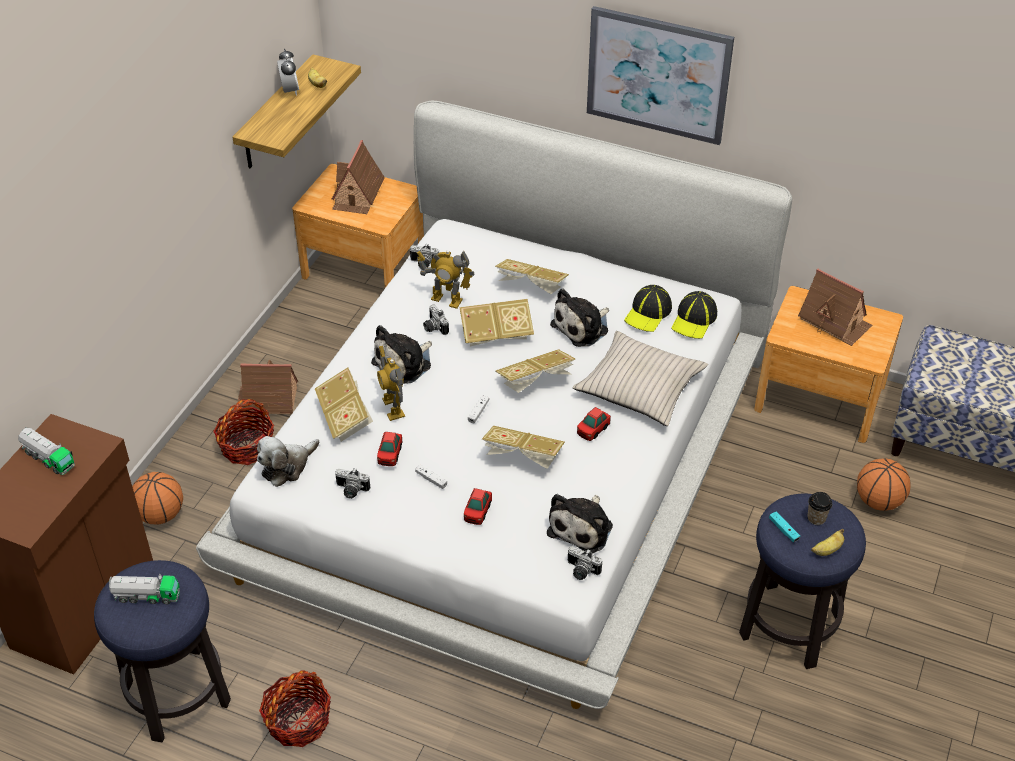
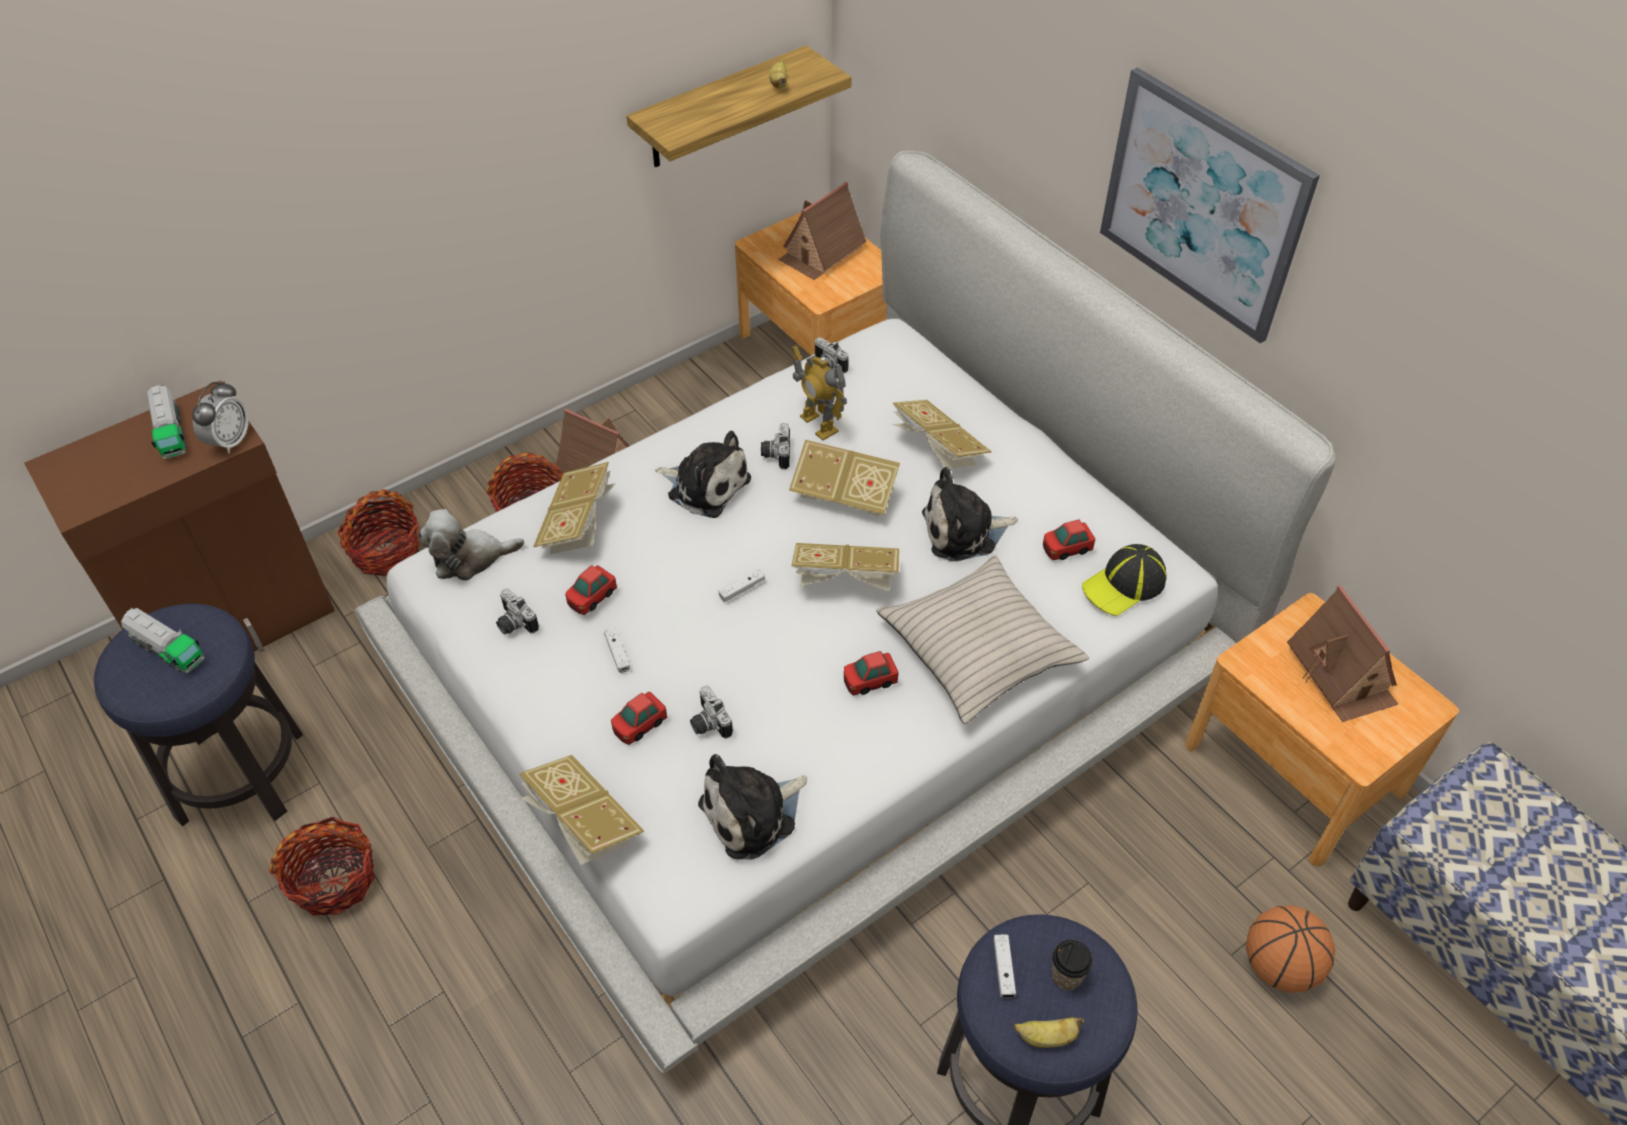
camera: 30 degrees right, 5 degrees up
basketball [132,472,183,525] -> basket [337,489,420,576]
alarm clock [277,49,299,96] -> alarm clock moved to [192,381,249,454]
plush toy [371,325,432,384] -> plush toy turned 135 degrees counterclockwise [655,431,751,518]
toy robot [377,346,405,421] -> none
book [482,426,565,469] -> book moved to [519,755,644,865]
camera [568,546,602,580] -> camera moved to [690,686,733,738]
cap [624,285,672,332] -> toy car [1043,519,1095,560]
turquoise game controller [769,511,800,542] -> white game controller [993,934,1016,998]

